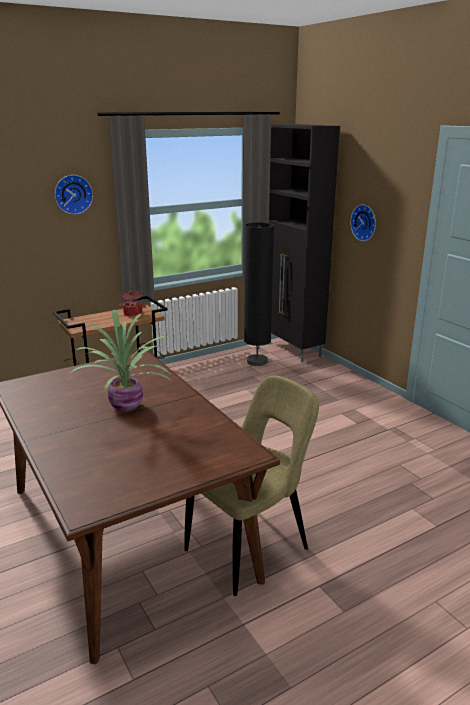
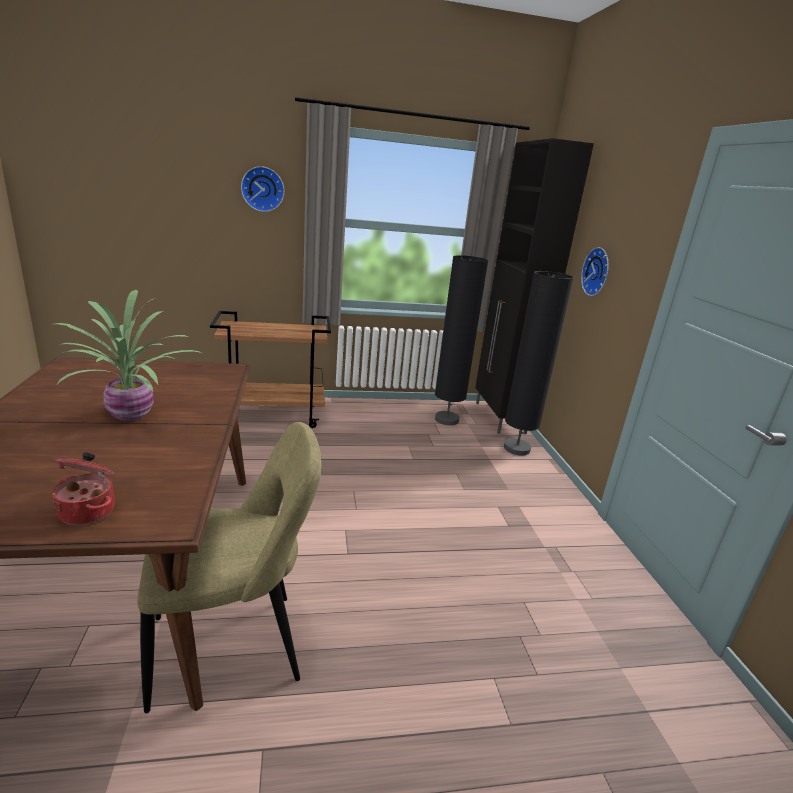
camera: 20 degrees right, 0 degrees up
cooking pot [120,290,146,316] -> cooking pot moved to [52,452,115,525]
none -> black floor lamp [504,271,574,455]

